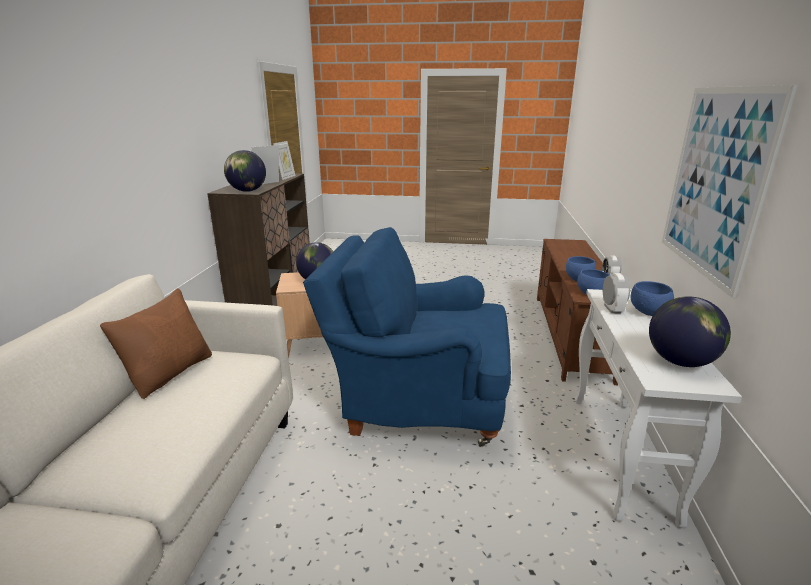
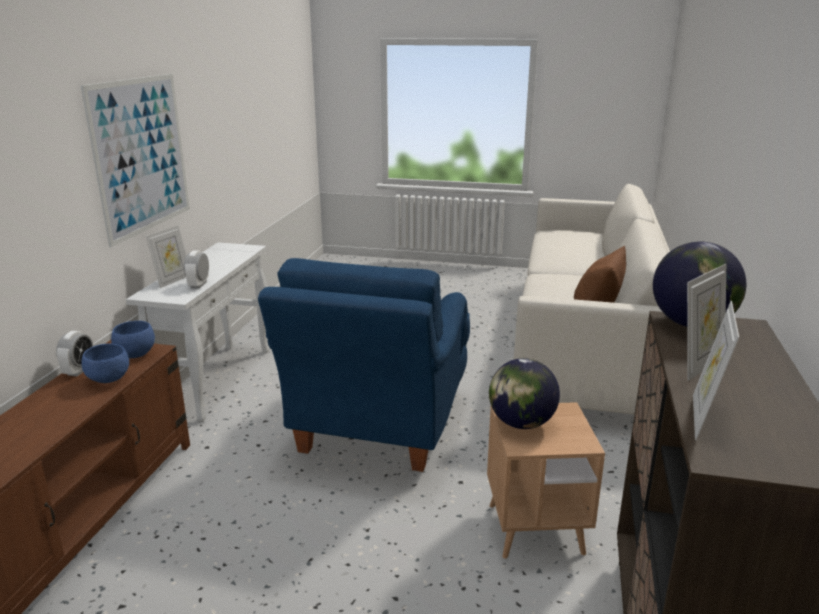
camera: 175 degrees left, 0 degrees up
blue armchair [303,227,511,447] -> blue armchair turned 90 degrees clockwise [258,258,470,472]
blue bowl [630,281,674,316] -> picture frame [146,225,186,288]
globe [649,296,731,367] -> none

